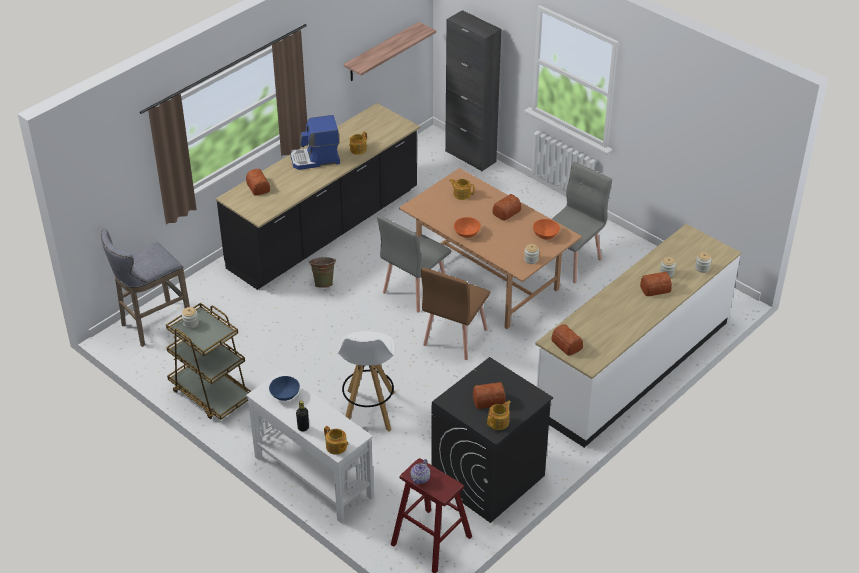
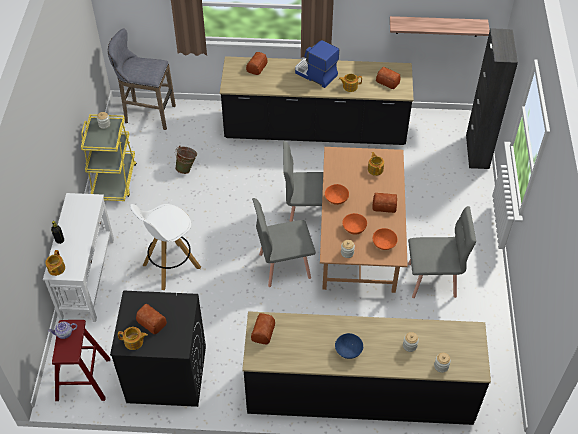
camera: 50 degrees right, 10 degrees up
brown cart [166,303,251,420] -> yellow cart [81,114,137,201]
blue bowl [269,376,300,401] -> blue bowl moved to [335,333,363,359]
green bucket [309,257,336,288] -> green bucket moved to [175,146,197,174]
brown chair [421,268,490,360] -> grey chair [252,198,316,287]
white counter [535,224,741,448] -> black counter [242,311,491,425]
bread [640,272,672,296] -> bread moved to [376,67,400,89]
none -> orange bowl [342,213,367,235]

